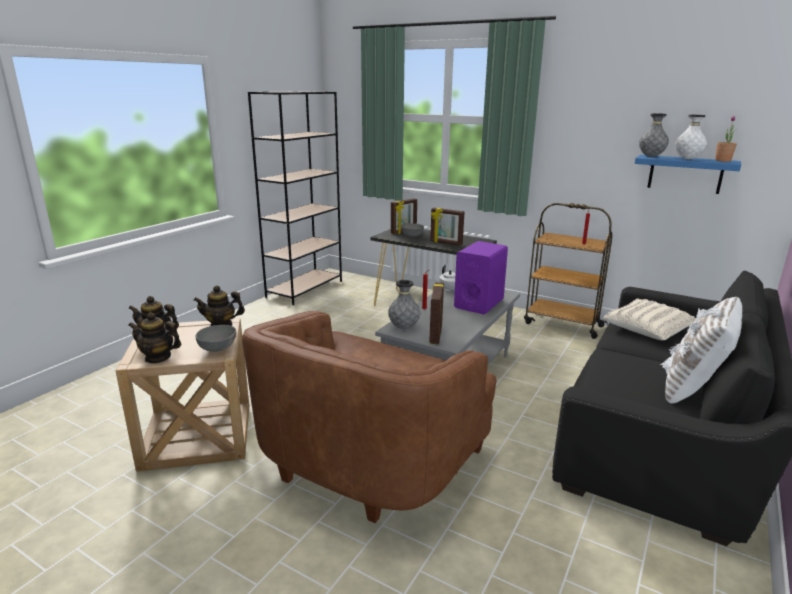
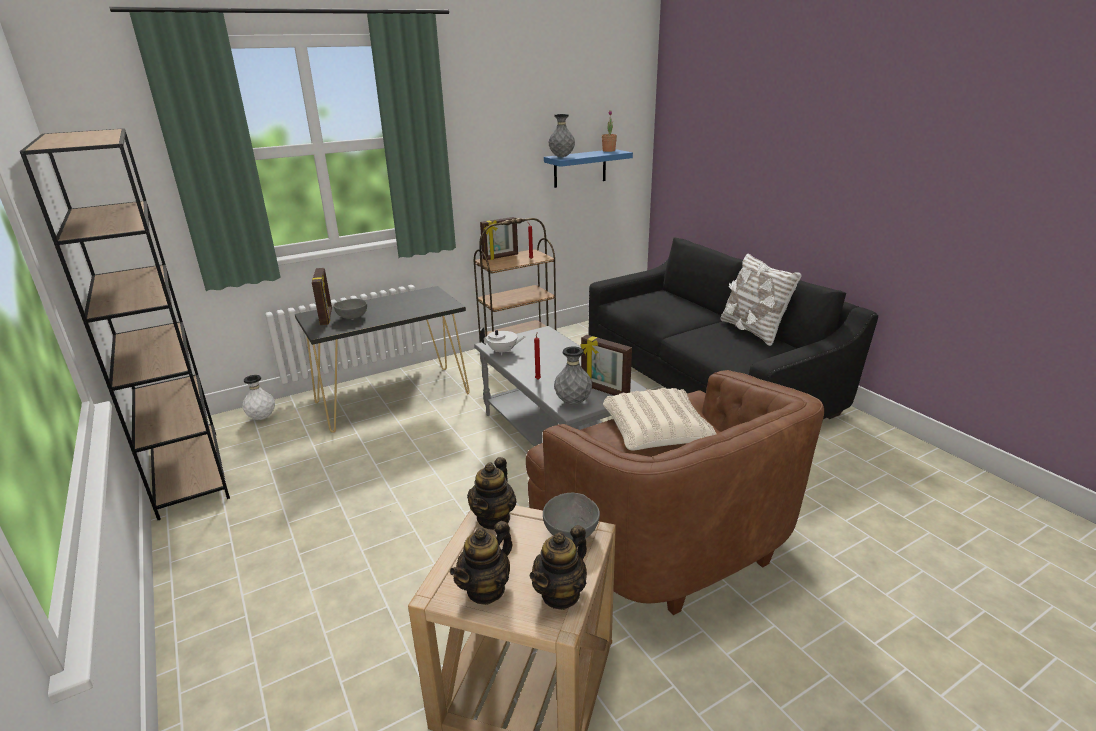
camera: 60 degrees left, 5 degrees up
picture frame [430,208,464,246] -> picture frame moved to [480,217,518,260]
purple speaker [454,241,508,314] -> none
beige pillow [604,298,696,340] -> beige pillow moved to [603,388,717,451]
white vase [675,115,707,159] -> white vase moved to [243,375,275,420]

